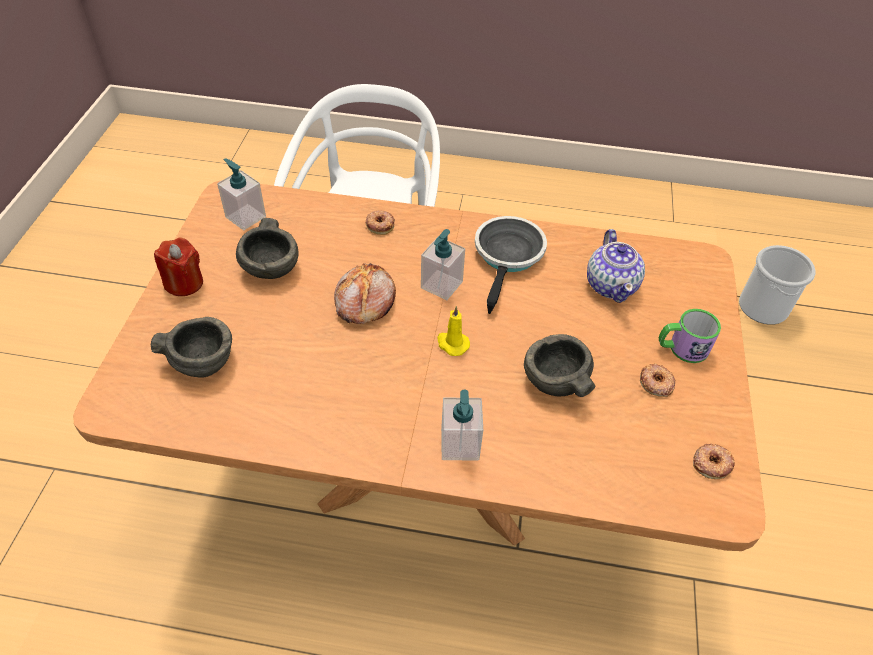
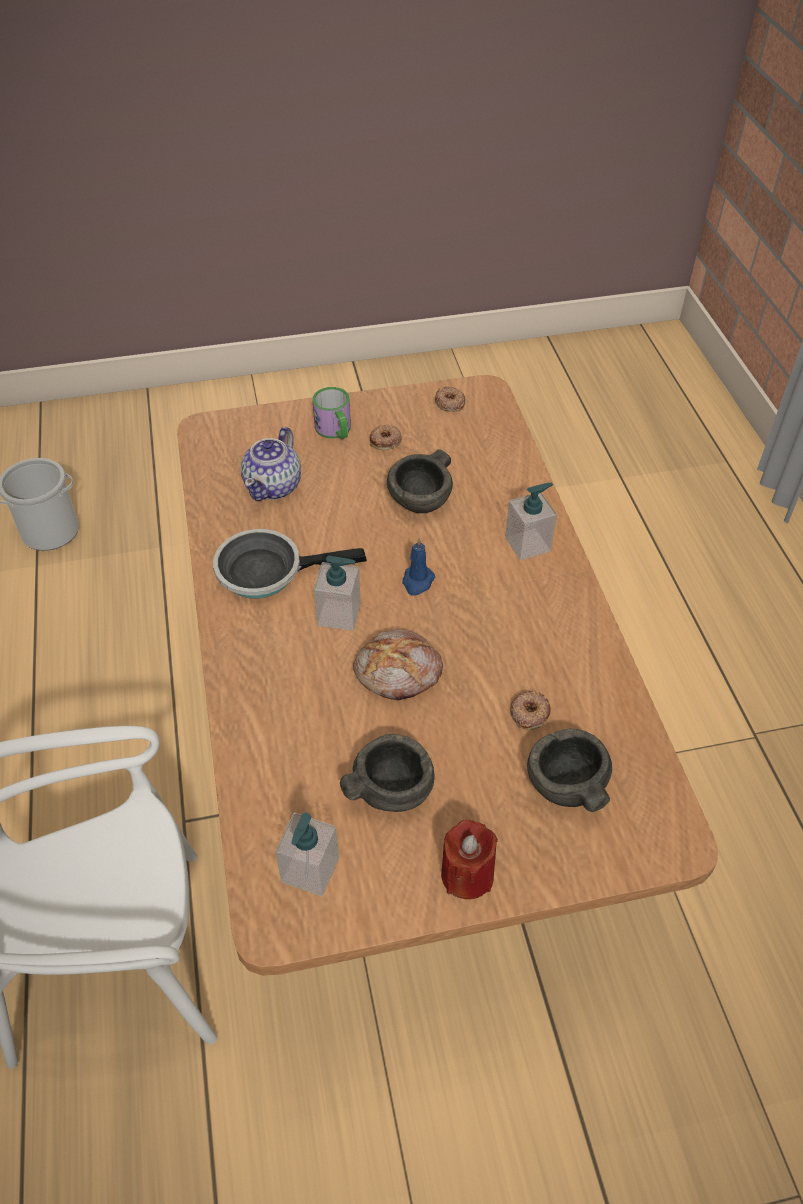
camera: 110 degrees left, 0 degrees up
donut [366,210,395,235] -> donut moved to [510,691,551,729]
yellow candle [437,306,470,356] -> blue candle [402,538,435,596]
teapot [587,229,645,303] -> teapot turned 135 degrees clockwise [241,427,301,501]

